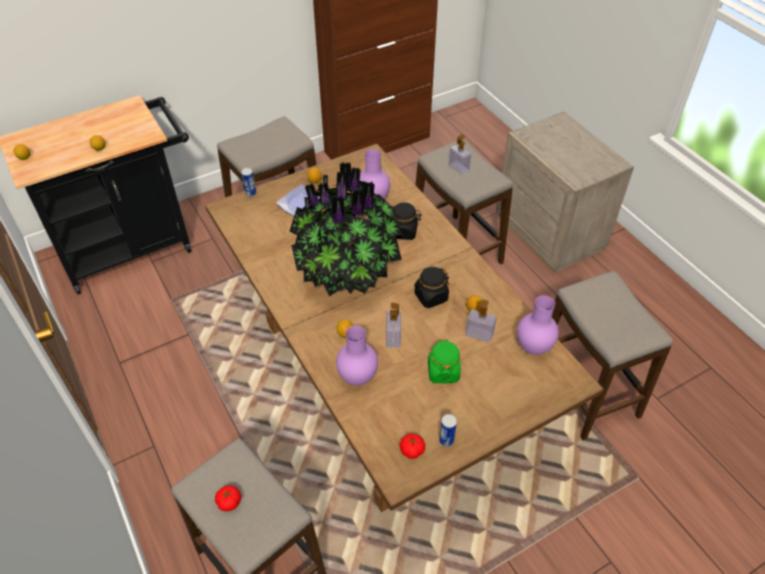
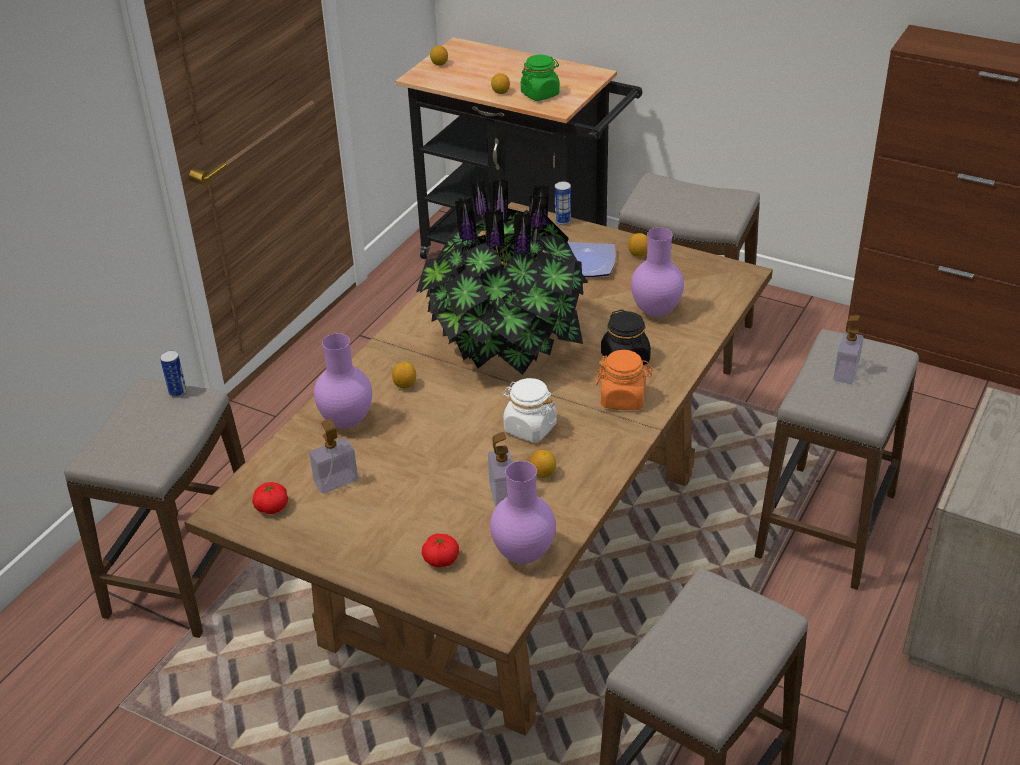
camera: 60 degrees right, 10 degrees down
tomato [215,485,241,511] -> tomato moved to [422,533,459,568]
soap dispenser [386,303,401,348] -> soap dispenser moved to [309,419,358,494]
black jar [414,267,449,308] -> white jar [503,378,557,443]
green jar [428,339,461,383] -> green jar moved to [521,55,560,101]
can [439,414,457,447] -> can moved to [160,350,187,398]
none -> orange jar [596,350,652,410]

